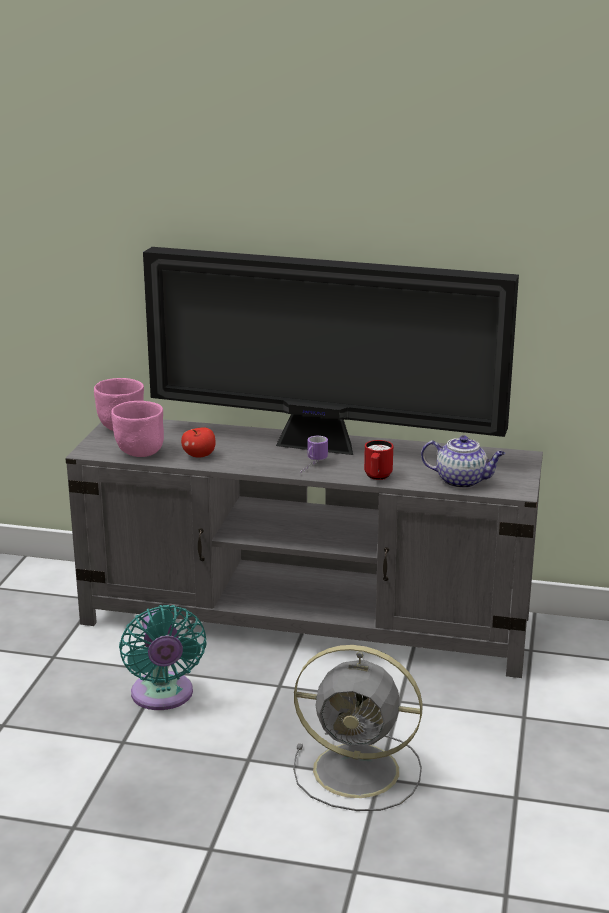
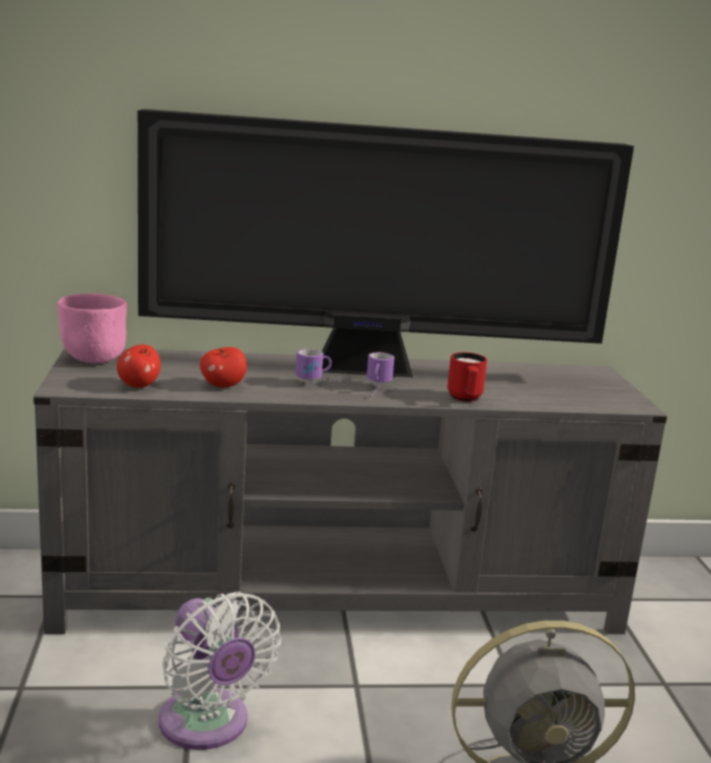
camera: 20 degrees left, 5 degrees down
pink bowl [111,401,164,457] -> apple [117,345,161,388]
turquoise fan [119,605,207,710] -> white fan [159,592,281,750]
teapot [421,435,505,489] -> none
none -> mug [296,349,351,383]

